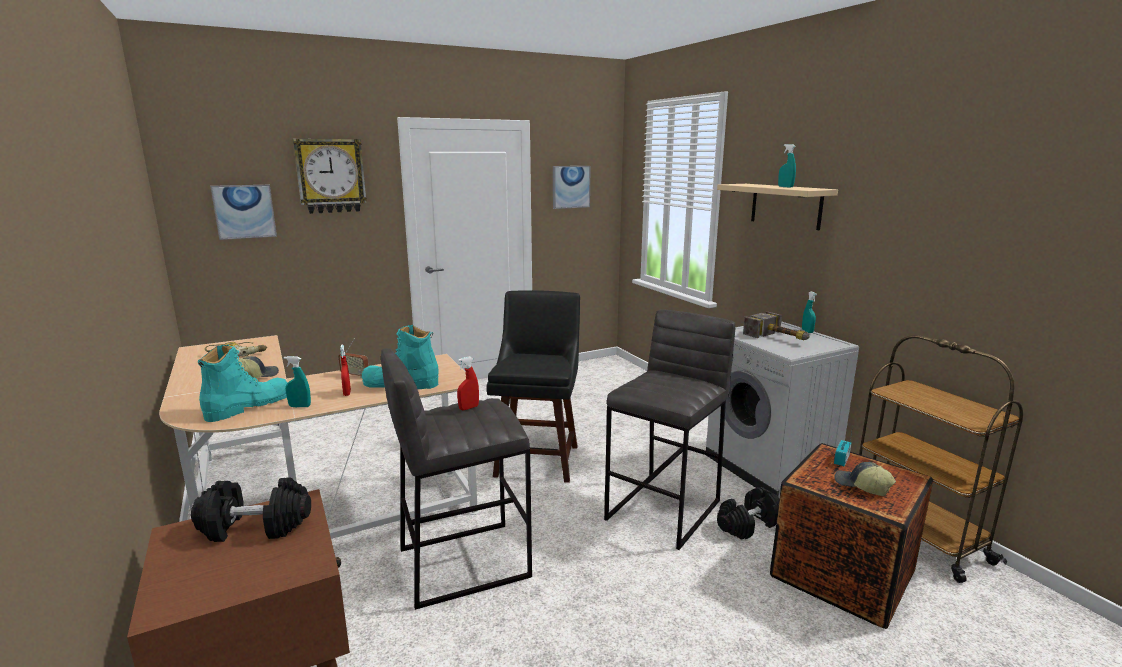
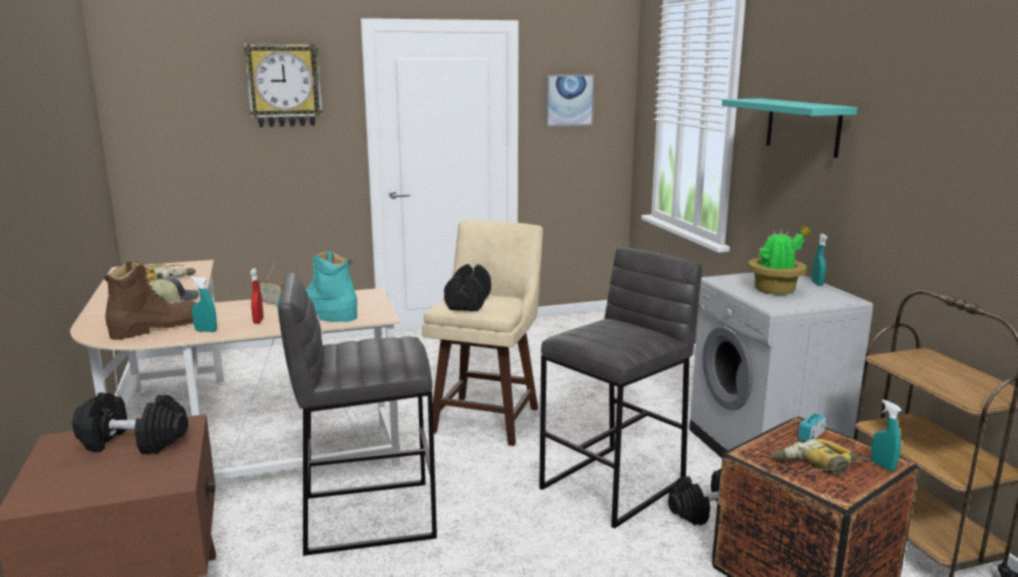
camera: 10 degrees right, 0 degrees up
turquoise boot [198,345,287,422] -> brown boot [104,262,196,340]
picture [210,185,277,240] -> none
red spray bottle [457,356,479,410] -> none
black stool [487,290,580,483] -> beige stool [422,220,543,446]
beige shelf [717,184,838,230] -> turquoise shelf [722,98,857,158]
hammer [743,311,810,340] -> potted plant [748,226,812,295]
turquoise spray bottle [778,144,796,188] -> turquoise spray bottle moved to [871,399,902,471]
cap [835,462,896,496] -> power drill [772,439,872,476]
none -> black dumbbell [444,264,491,311]

